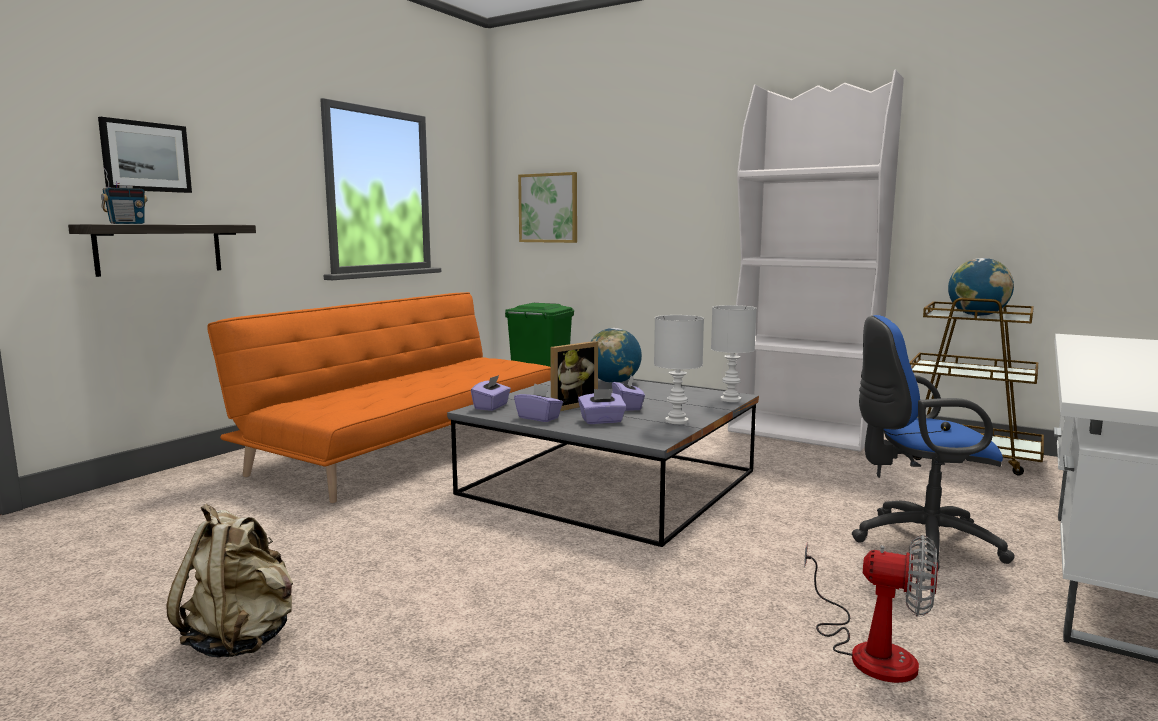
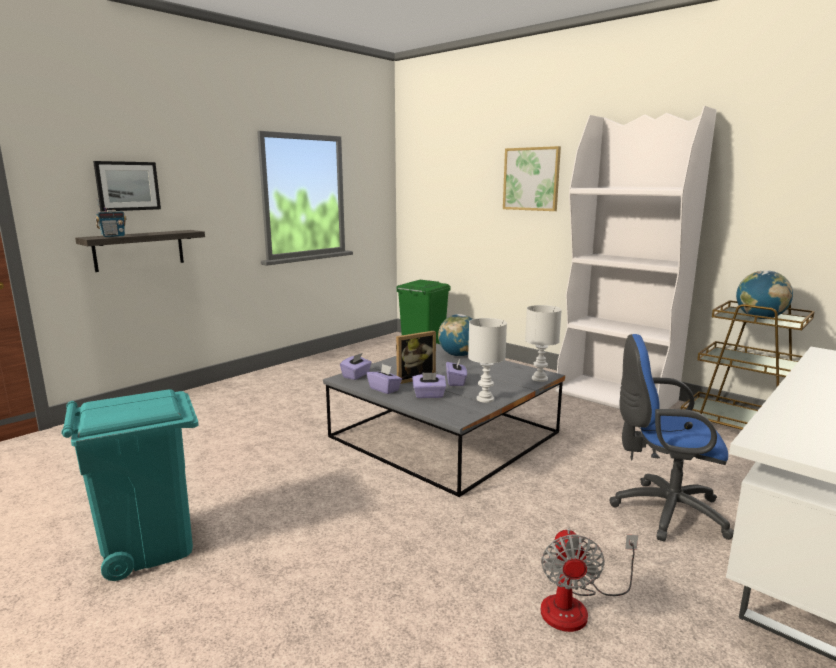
camera: 10 degrees right, 5 degrees up
beige backpack [166,504,293,658] -> turquoise trash can [61,390,199,581]
orange sofa [207,292,551,503] -> none
picture [518,172,577,243] -> picture moved to [503,146,561,211]
fan [804,535,938,683] -> fan turned 60 degrees clockwise [541,528,638,632]

